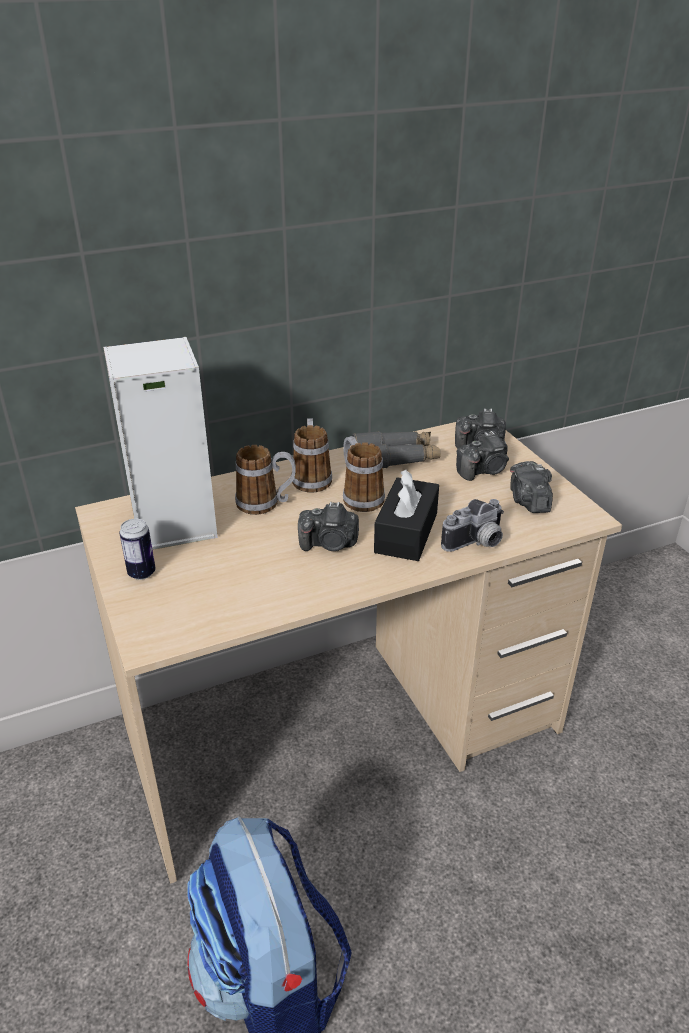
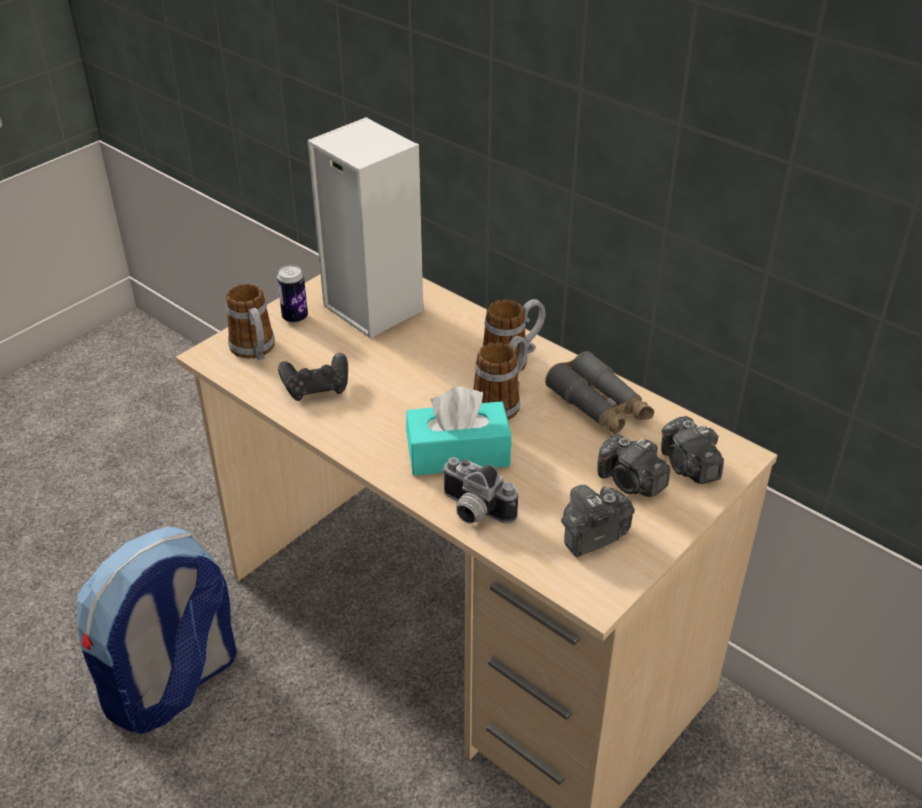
camera: 65 degrees right, 5 degrees up
mug [235,445,296,515] -> mug moved to [226,283,275,361]
camera [298,502,359,551] -> none
black tissue box [374,470,439,561] -> turquoise tissue box [406,386,512,476]
none -> black game controller [278,353,348,401]

